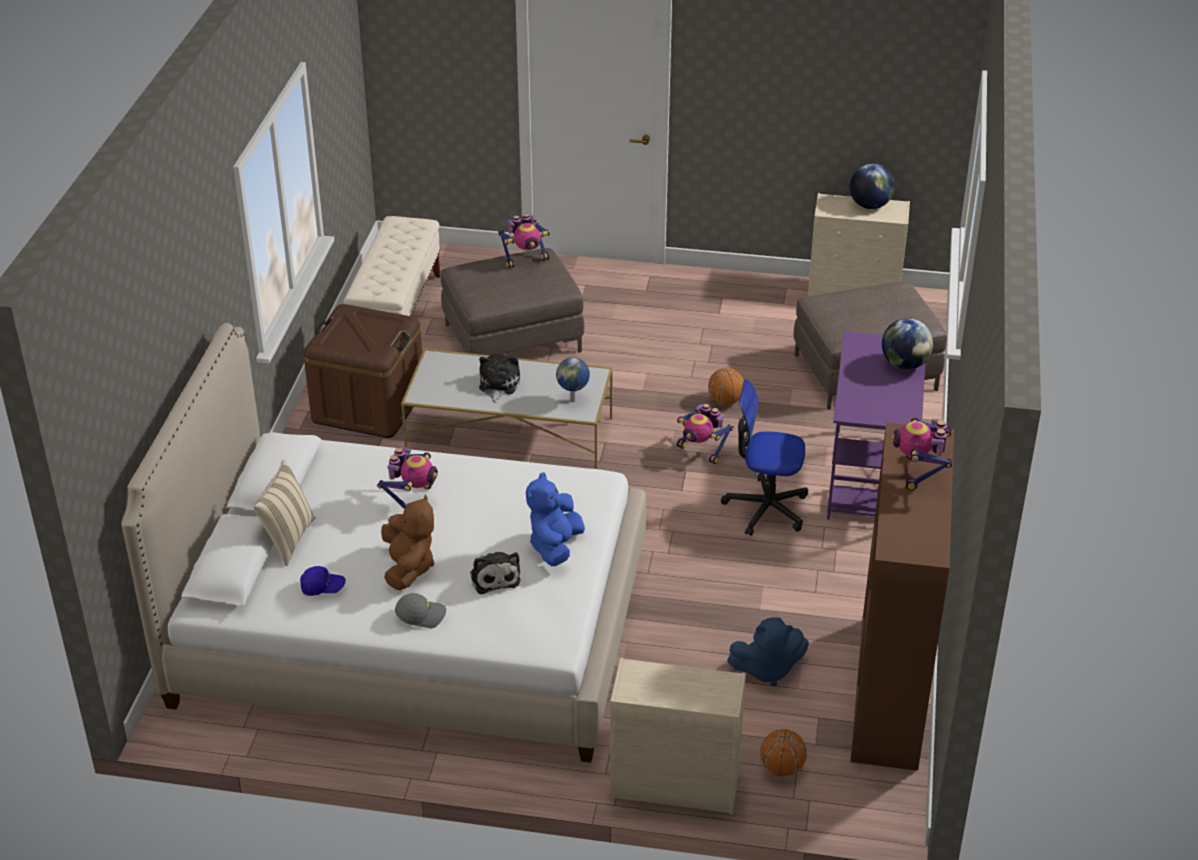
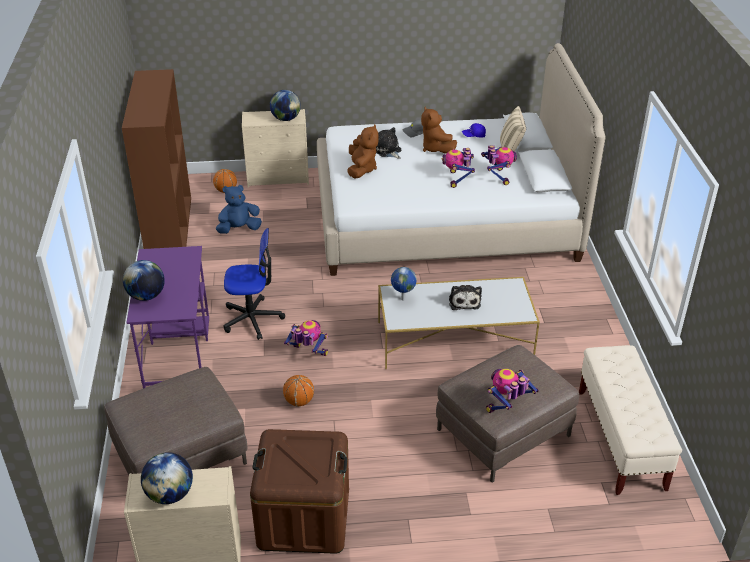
camera: 165 degrees right, 0 degrees up
brown storage box [303,304,422,438] -> brown storage box moved to [250,429,349,554]
blue plush toy [526,472,585,566] -> brown plush toy [347,125,379,179]
toy robot [892,418,952,491] -> toy robot moved to [481,145,517,185]
none -> globe [270,90,301,121]

